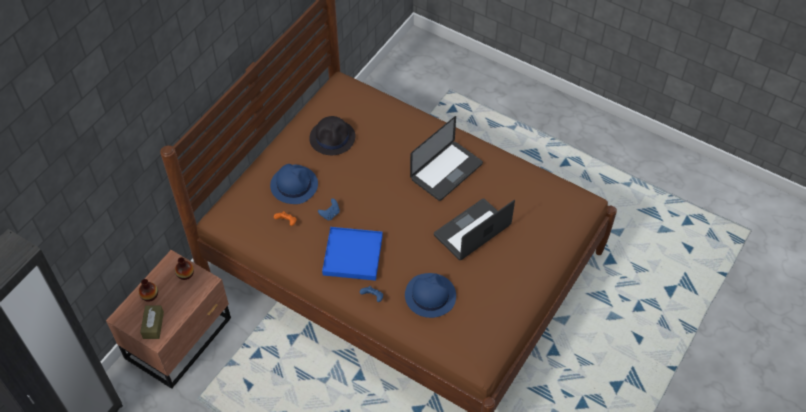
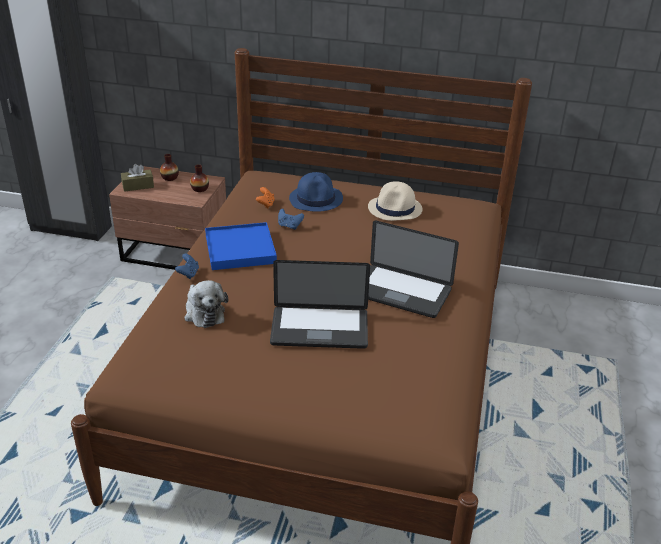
camera: 70 degrees right, 20 degrees down
black hat [309,116,356,155] -> beige hat [368,181,423,221]
blue hat [405,273,456,318] -> plush toy [184,280,228,328]
laptop [434,199,515,260] -> laptop turned 150 degrees clockwise [270,260,370,349]

